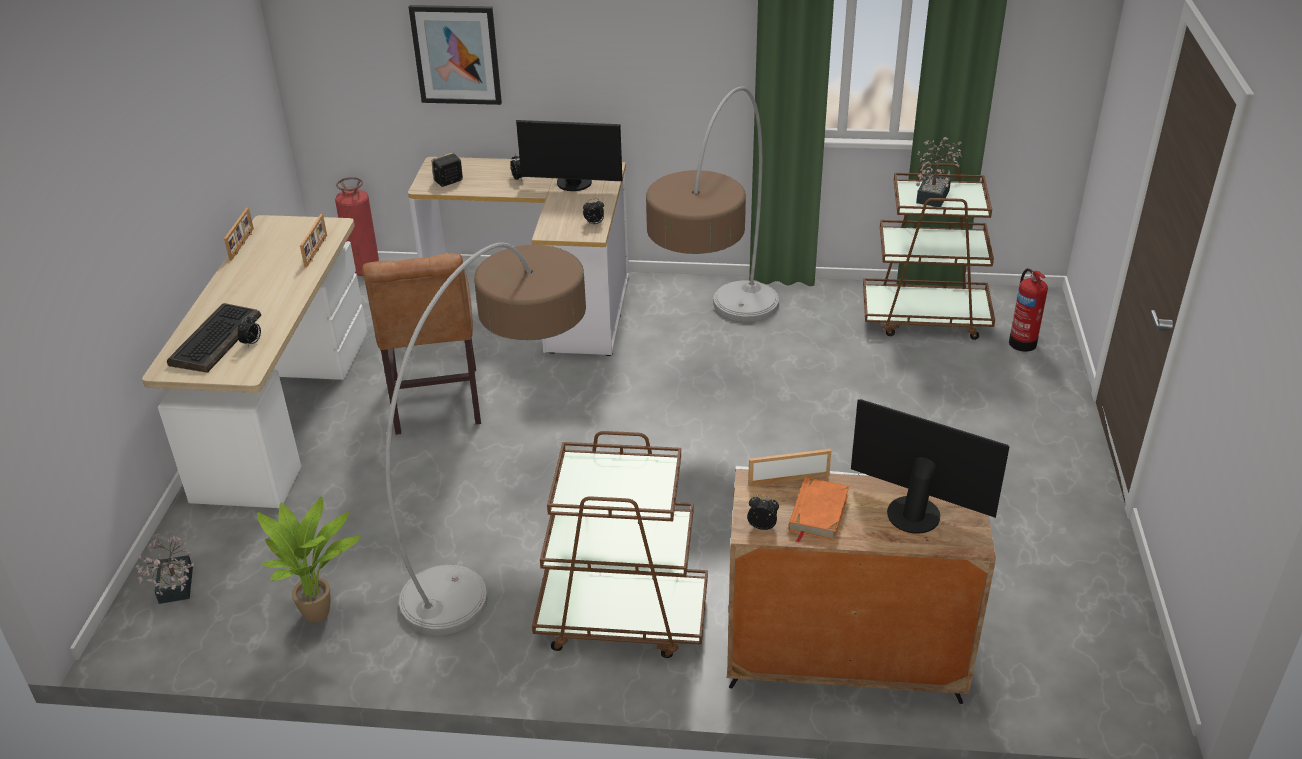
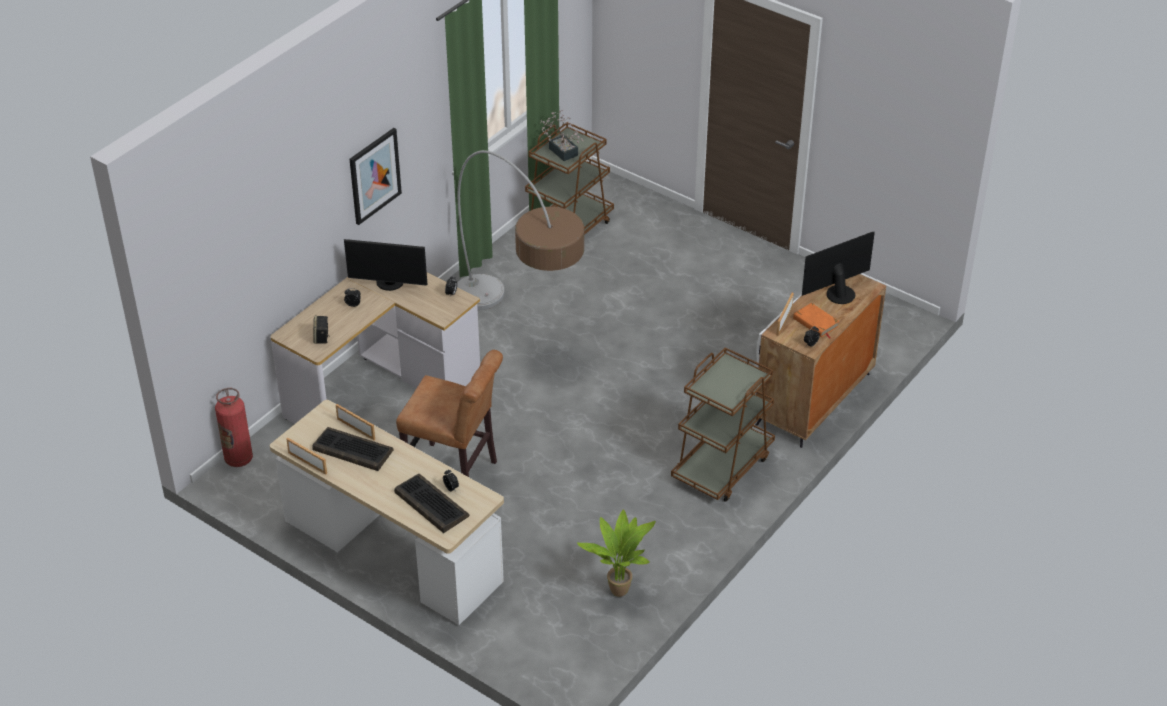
camera: 60 degrees left, 5 degrees up
potted plant [136,530,194,604] -> none
floor lamp [385,242,586,635] -> none
picture [409,5,502,105] -> picture moved to [349,128,402,225]
monitor [516,120,623,191] -> monitor turned 60 degrees clockwise [344,239,427,291]
fire extinguisher [1009,268,1048,352] -> none
none -> keyboard [312,427,394,471]

